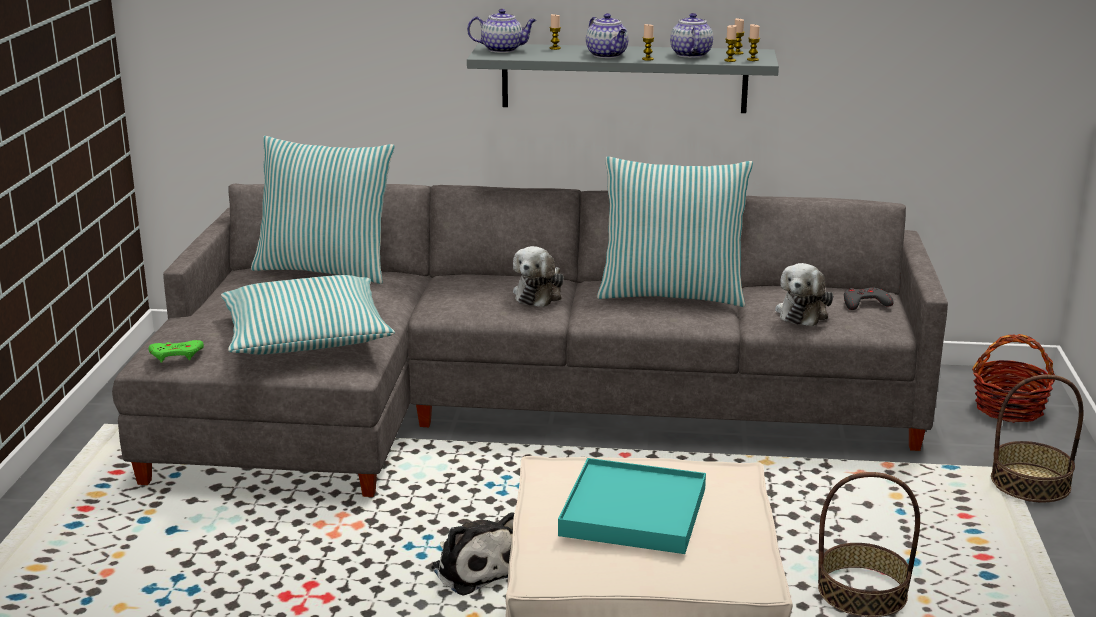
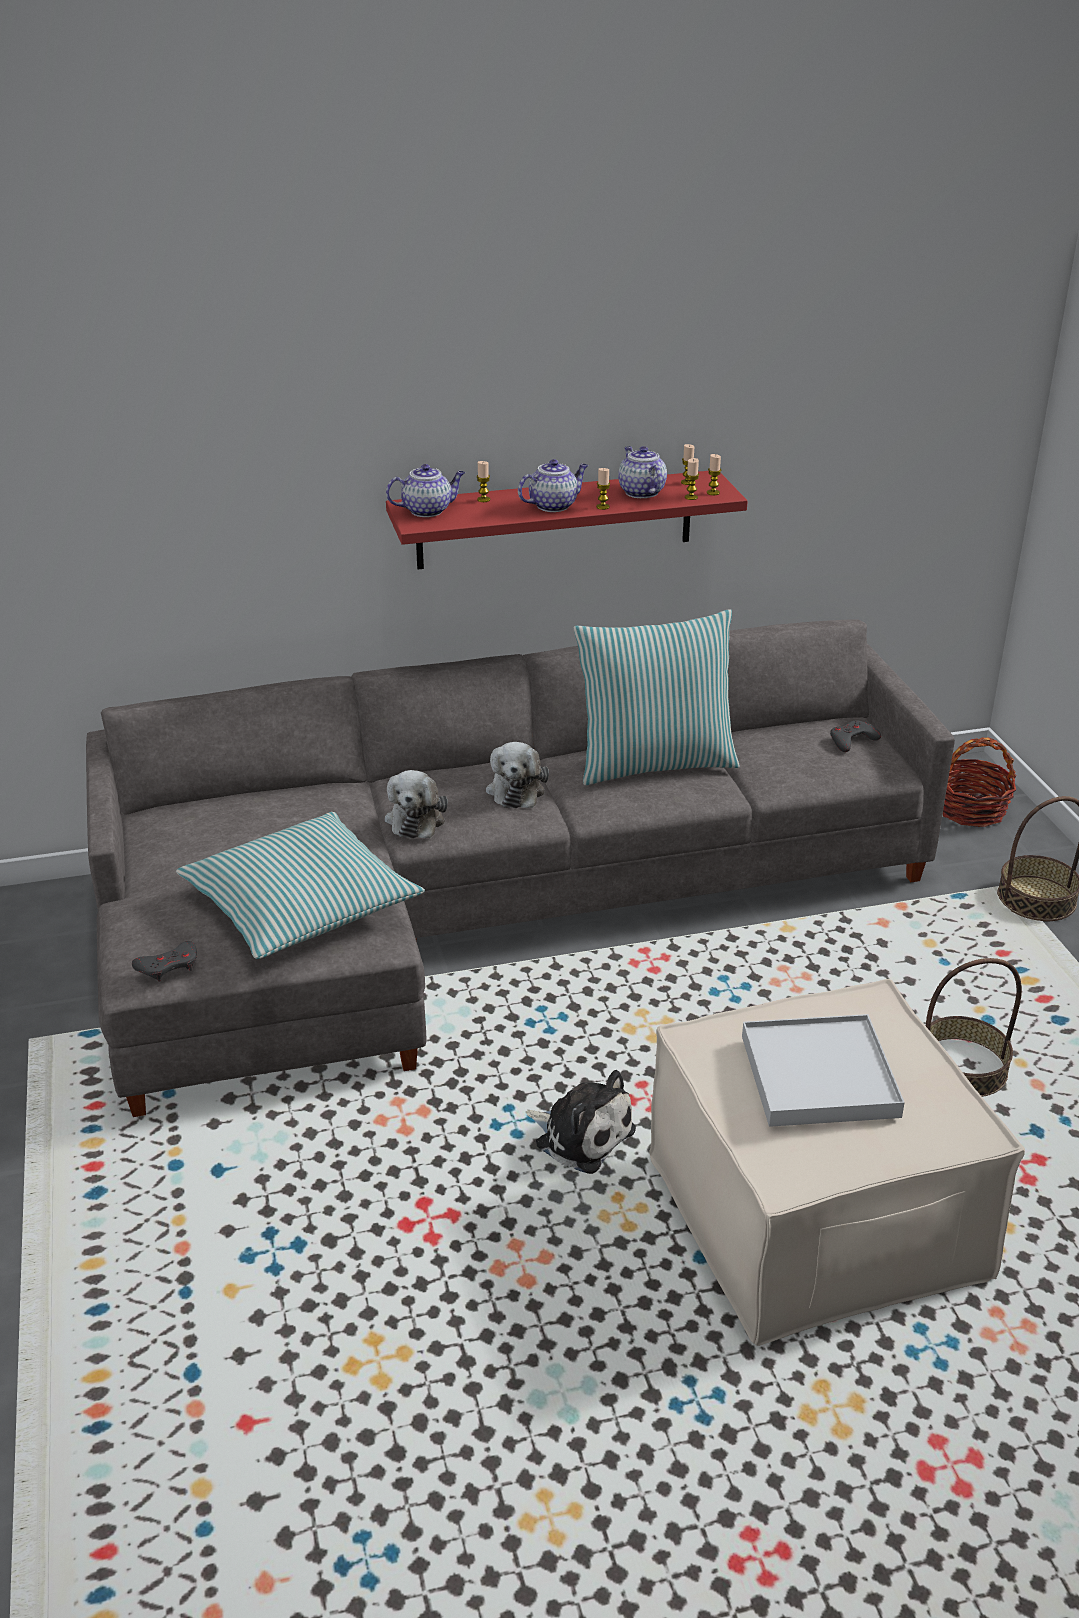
camera: 20 degrees left, 10 degrees up
green game controller [148,340,204,363] -> grey game controller [132,941,197,982]
pillow [251,136,394,284] -> none
grey shelf [467,43,779,113] -> red shelf [386,471,748,569]
turquoise tray [558,458,706,554] -> white tray [742,1014,905,1127]
teapot [586,13,628,58] -> teapot turned 75 degrees counterclockwise [518,459,588,512]
plush toy [775,263,833,326] -> plush toy moved to [385,770,448,838]

